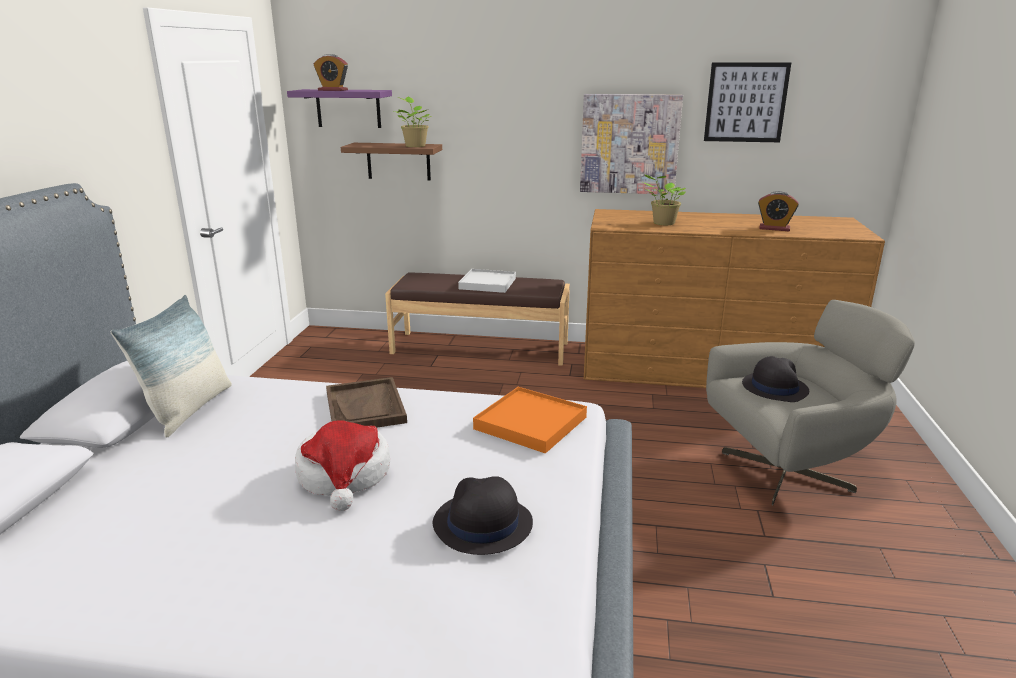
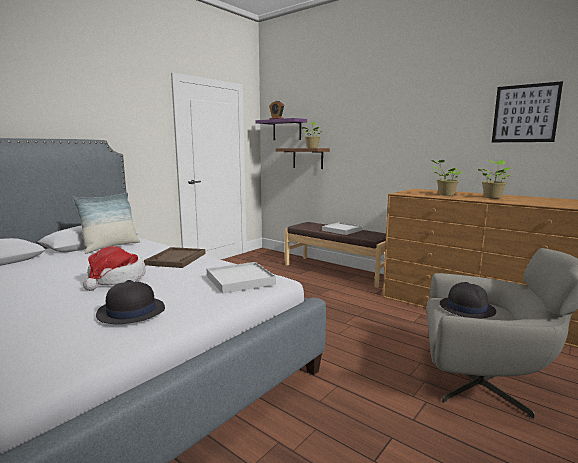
camera: 30 degrees right, 10 degrees down
orange tray [473,387,587,453] -> white tray [207,262,276,294]
picture [580,94,683,195] -> none
alarm clock [758,191,799,231] -> none
none -> potted plant [478,160,510,198]

